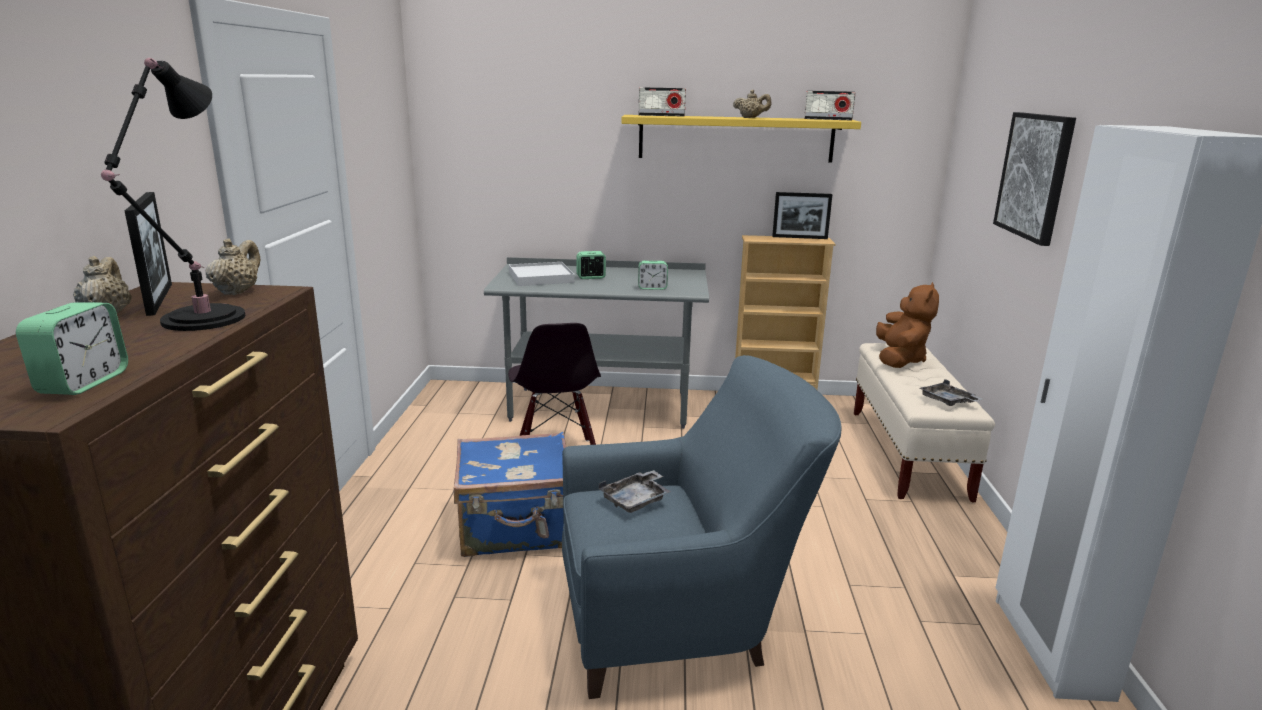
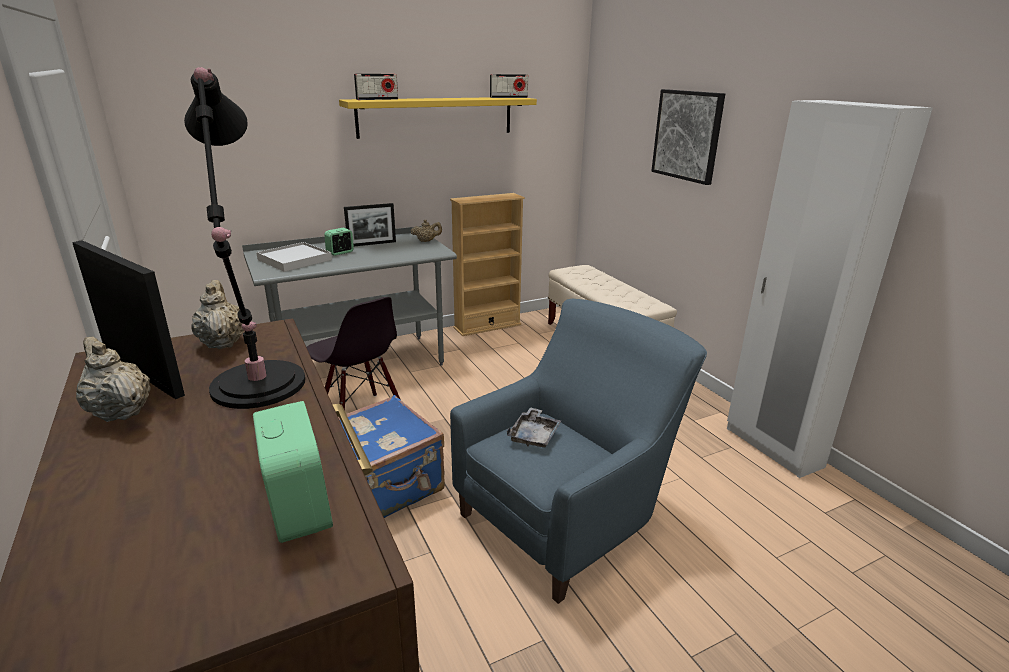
camera: 30 degrees left, 5 degrees up
alarm clock [638,261,668,290] -> none
beige teapot [733,90,771,118] -> beige teapot moved to [411,220,442,242]
picture frame [772,192,833,239] -> picture frame moved to [344,203,396,246]
brown plush toy [876,282,939,368] -> none
grey tray [919,379,983,406] -> none

